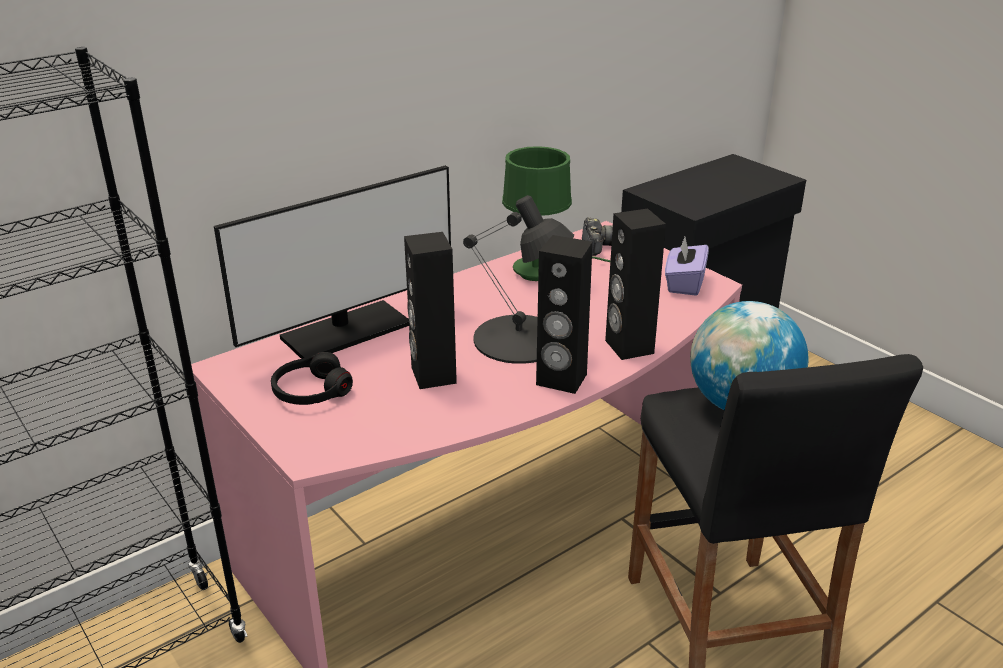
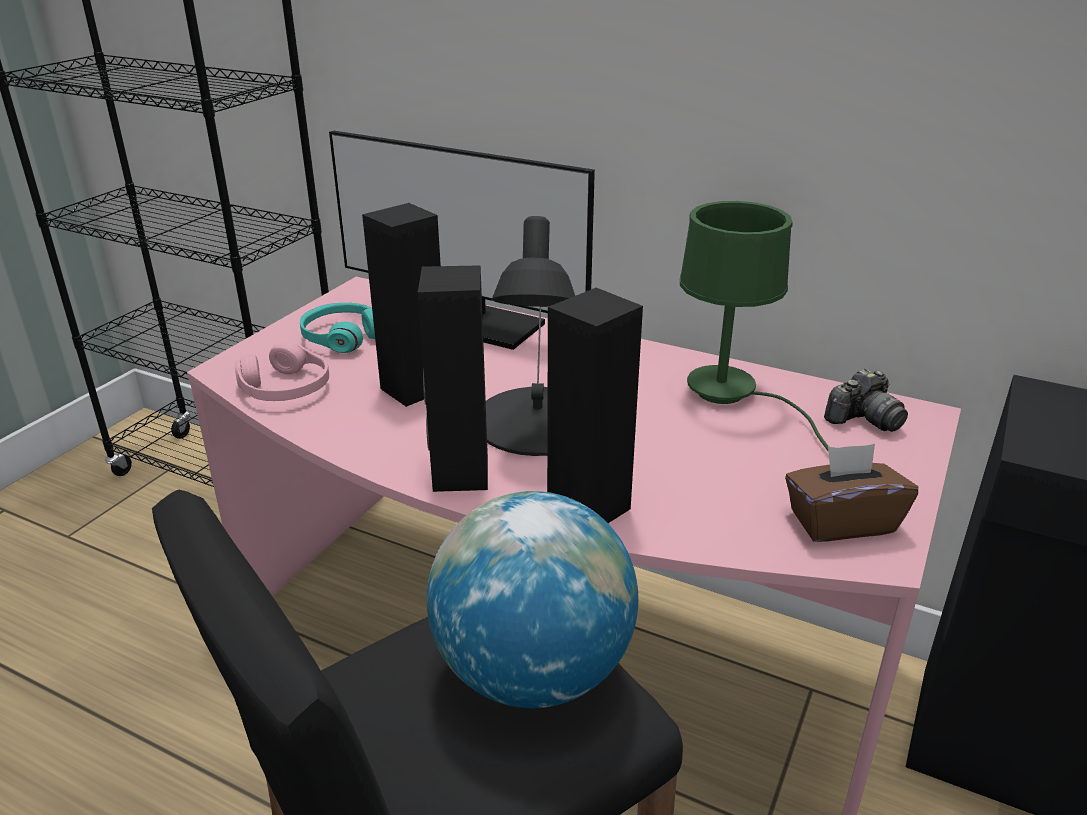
camera: 65 degrees right, 0 degrees up
black headphones [271,352,353,405] -> turquoise headphones [300,303,375,353]
purple tissue box [665,237,709,296] -> brown tissue box [785,444,919,542]
none -> pink headphones [234,342,329,401]

